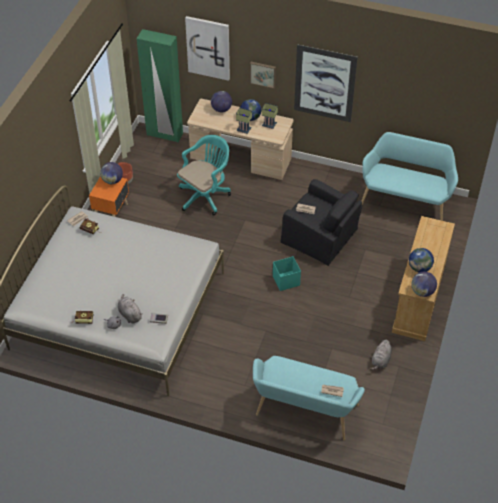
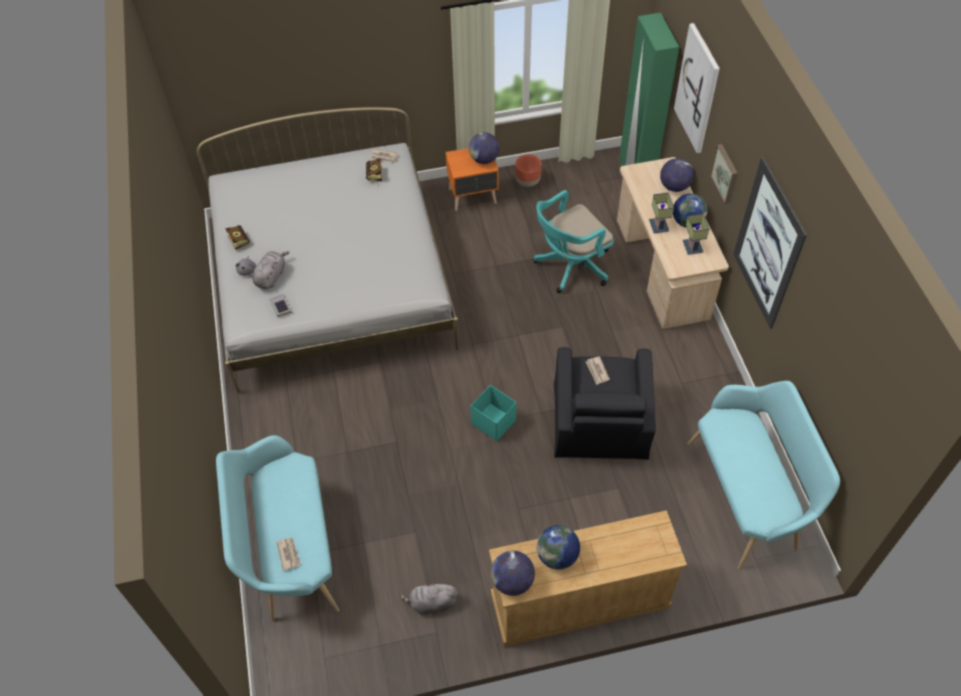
camera: 60 degrees right, 5 degrees up
turquoise office chair [177,135,231,216] -> turquoise office chair turned 135 degrees clockwise [533,190,614,293]

